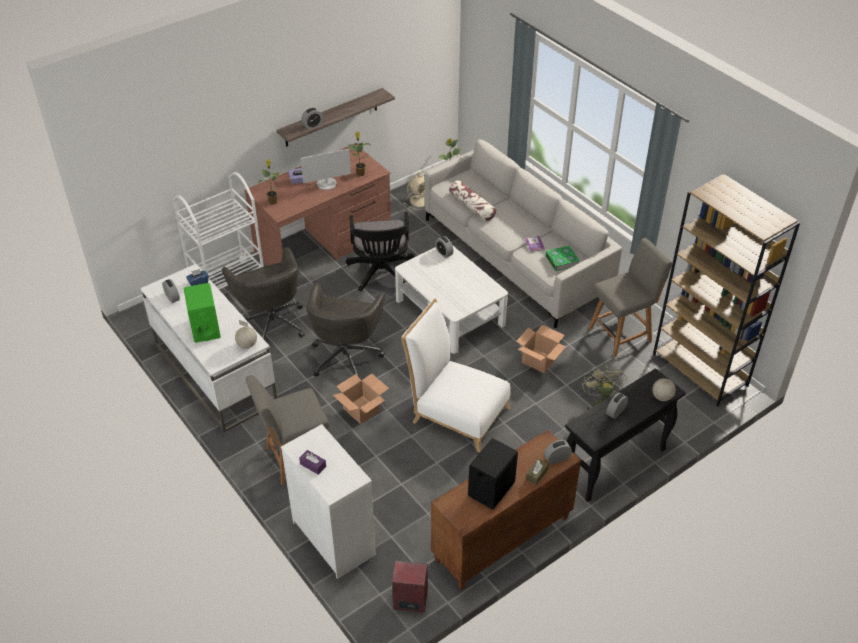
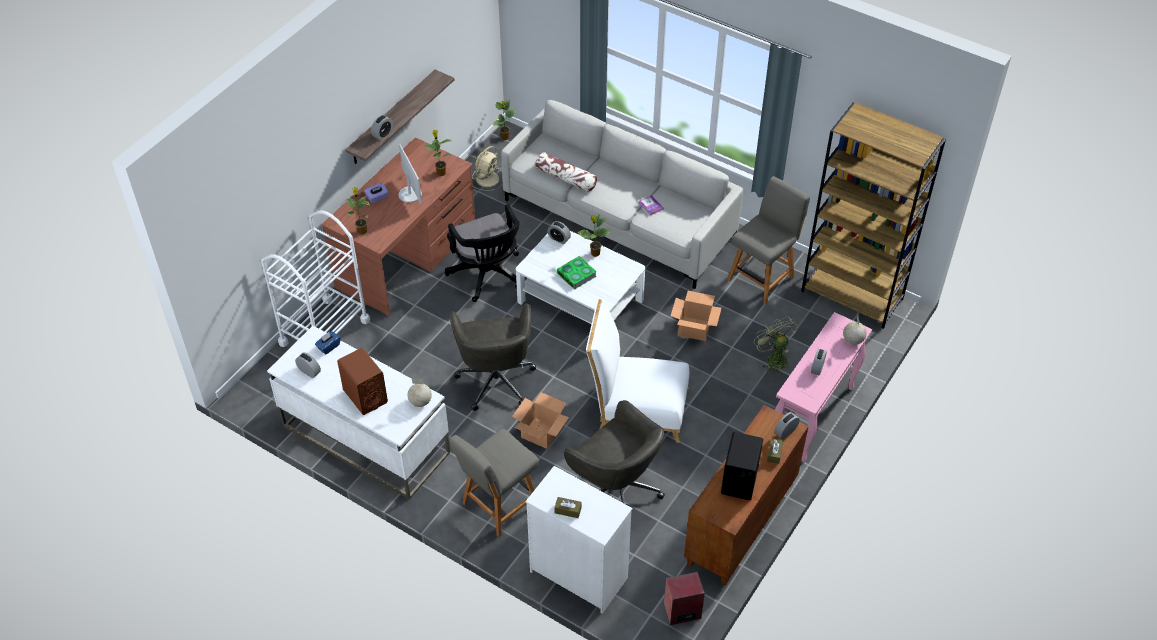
camera: 20 degrees left, 5 degrees up
green speaker [184,283,221,343] -> brown speaker [337,348,388,415]
grey office chair [222,247,305,339] -> grey office chair moved to [564,400,665,504]
purple tissue box [299,450,326,475] -> brown tissue box [554,497,582,518]
monitor [301,149,351,190] -> monitor turned 75 degrees counterclockwise [398,144,422,204]
book [545,246,579,271] -> book moved to [557,256,596,289]
black console table [565,368,686,502] -> pink console table [775,312,872,462]
none -> potted plant [577,214,612,257]

